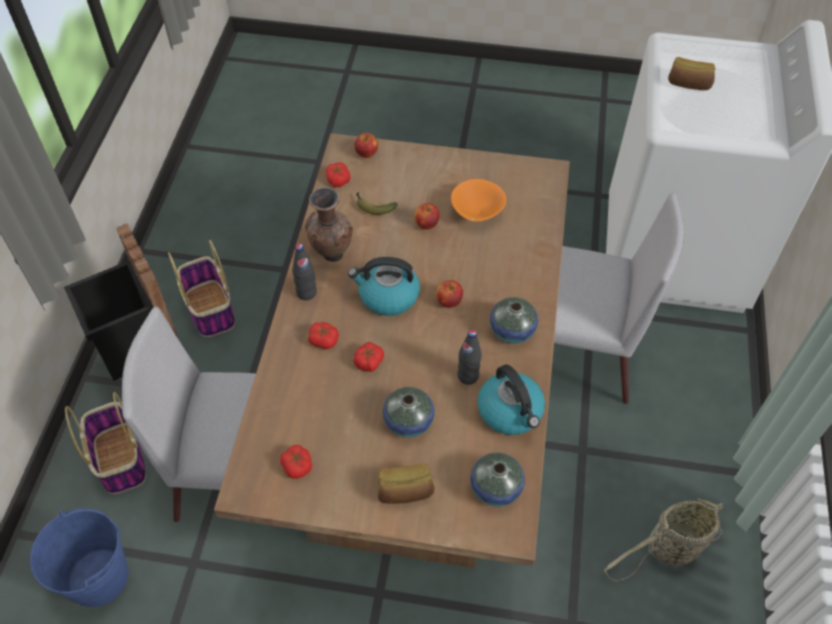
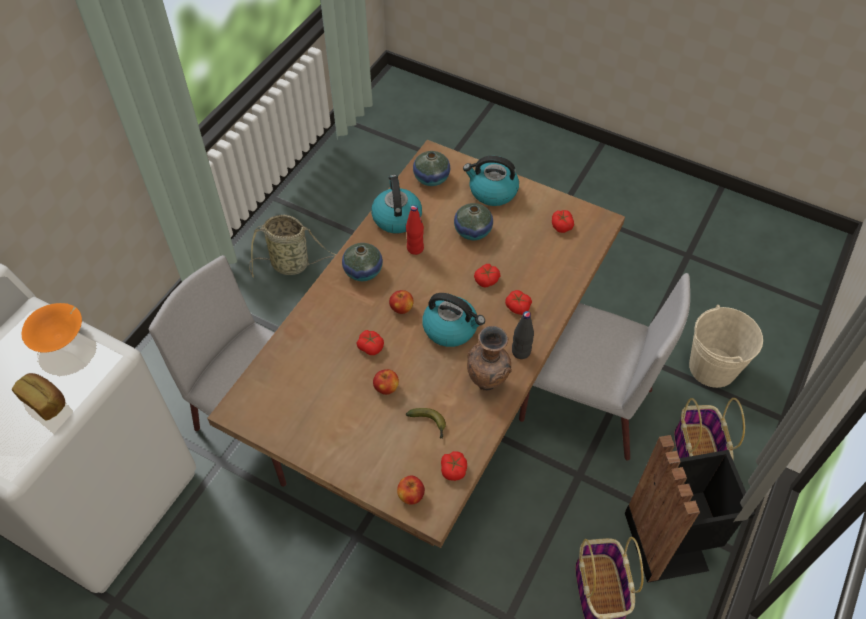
camera: 160 degrees left, 0 degrees up
blue bucket [30,509,129,607] -> beige bucket [689,305,763,388]
bread [378,463,435,504] -> kettle [463,156,519,206]
orange bowl [451,179,506,222] -> orange bowl moved to [22,303,82,353]
black bottle [457,329,482,385] -> red bottle [406,205,424,255]
none -> tomato [356,330,384,355]

